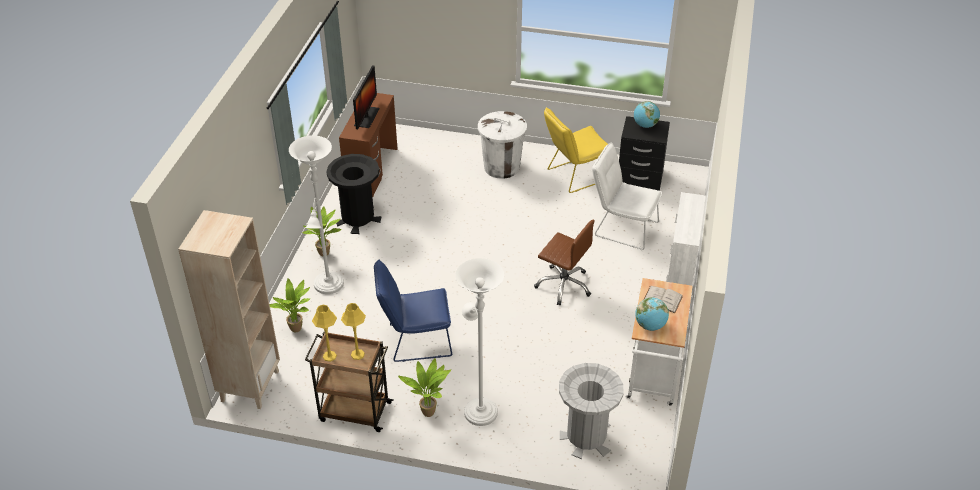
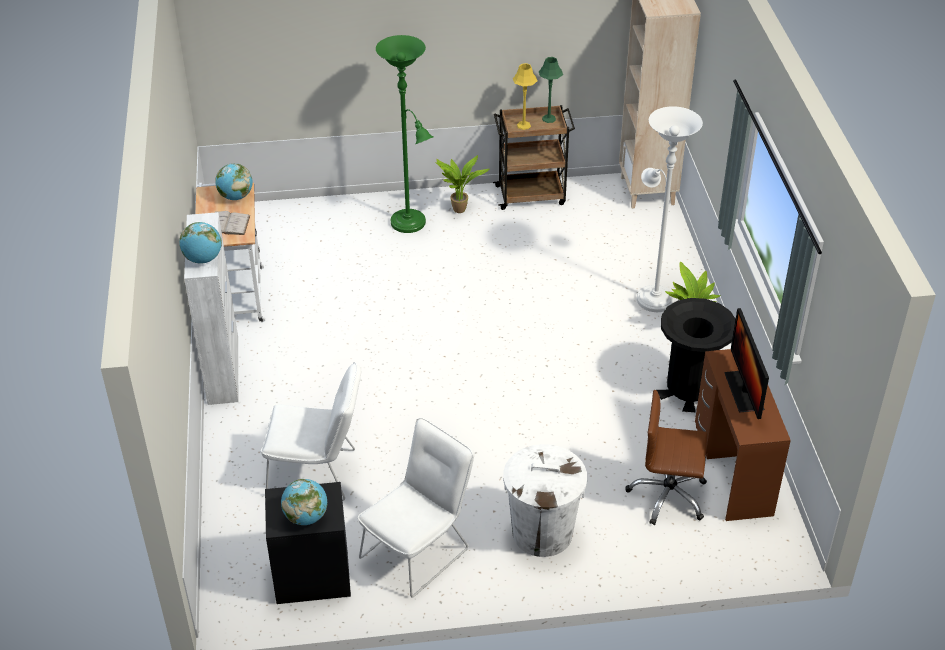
camera: 160 degrees right, 0 degrees up
potted plant [269,278,310,332] -> none
yellow table lamp [312,305,337,362] -> green table lamp [539,57,563,123]
blue chair [374,259,452,362] -> none
white floor lamp [455,258,504,426] -> green floor lamp [376,35,433,233]
brown office chair [534,220,595,306] -> brown office chair moved to [625,390,707,525]
yellow chair [544,107,608,193] -> white chair [358,418,474,598]
grey trash can [559,363,624,459] -> none
none -> globe [179,222,222,264]

